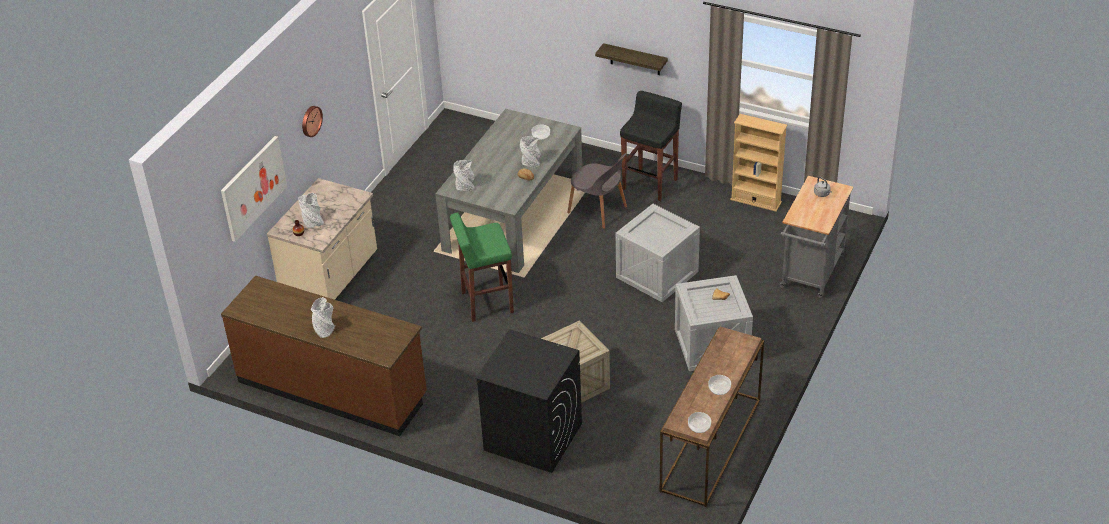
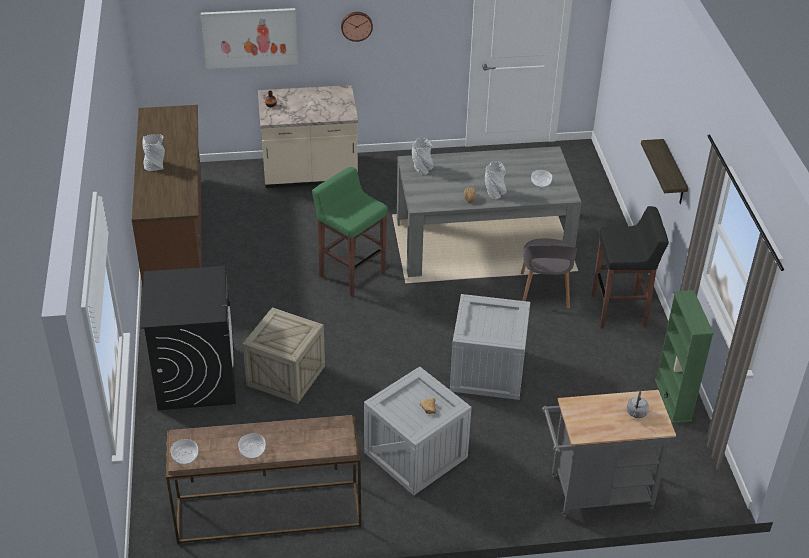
camera: 55 degrees right, 0 degrees up
grey vase [298,193,324,228] -> none
beige bookcase [730,114,787,212] -> green bookcase [655,290,714,423]

